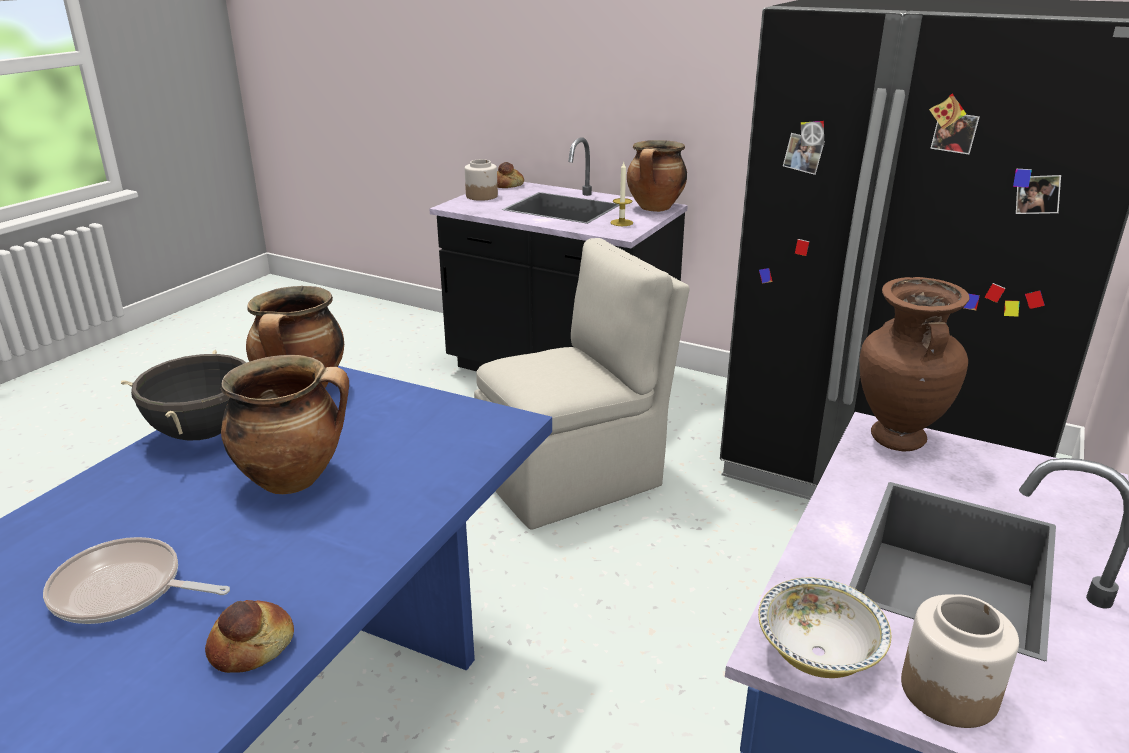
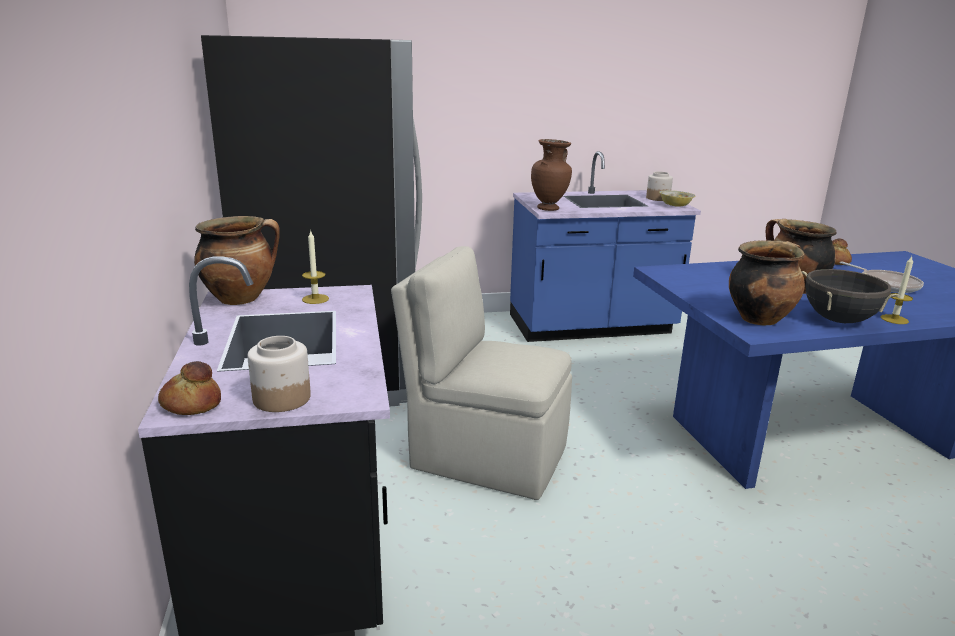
camera: 130 degrees left, 5 degrees down
none -> candle [881,256,913,324]

